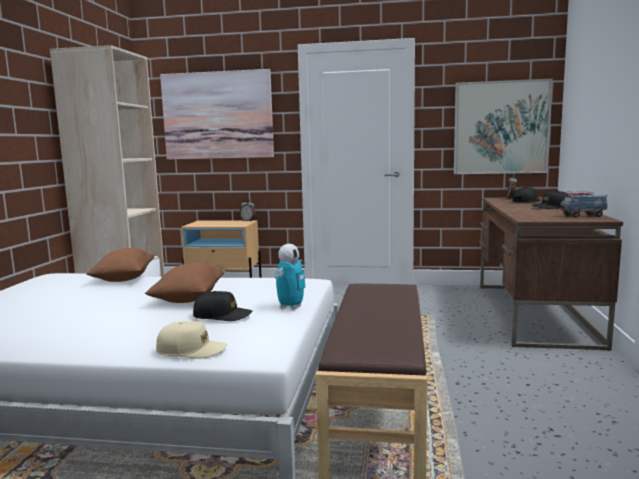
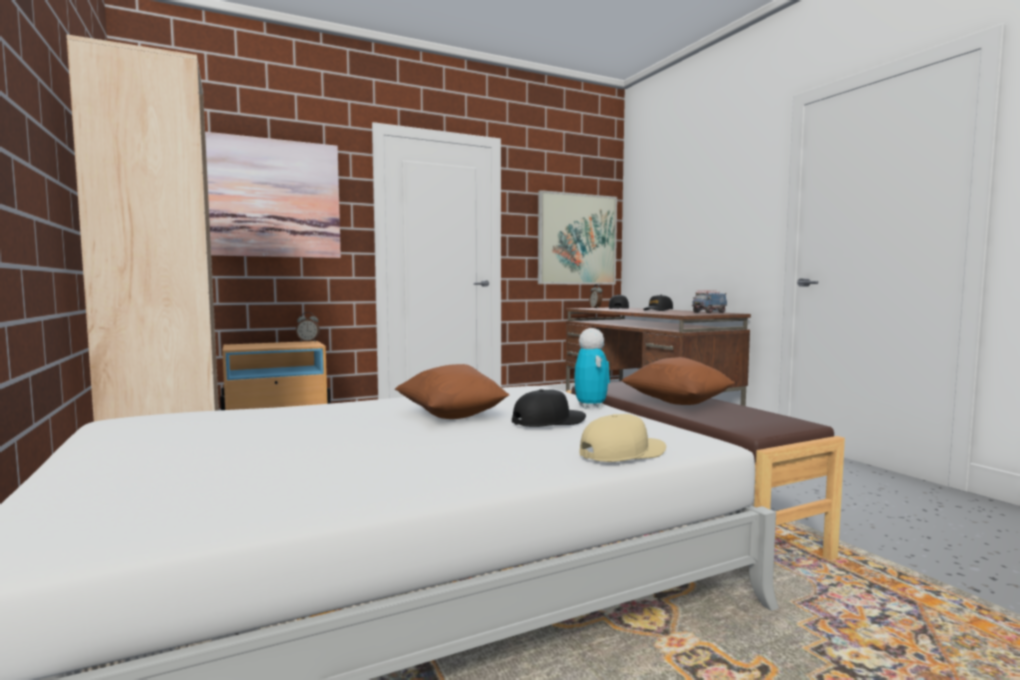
camera: 35 degrees left, 5 degrees down
brown pillow [86,248,155,282] -> brown pillow moved to [621,357,735,405]

